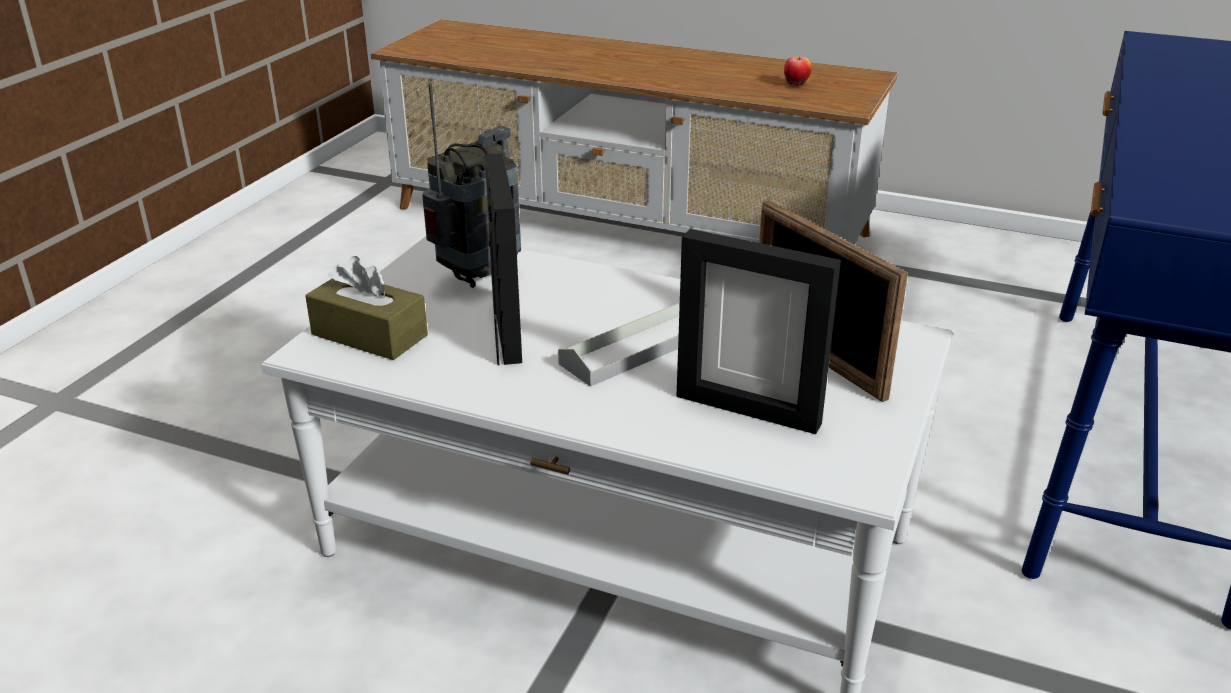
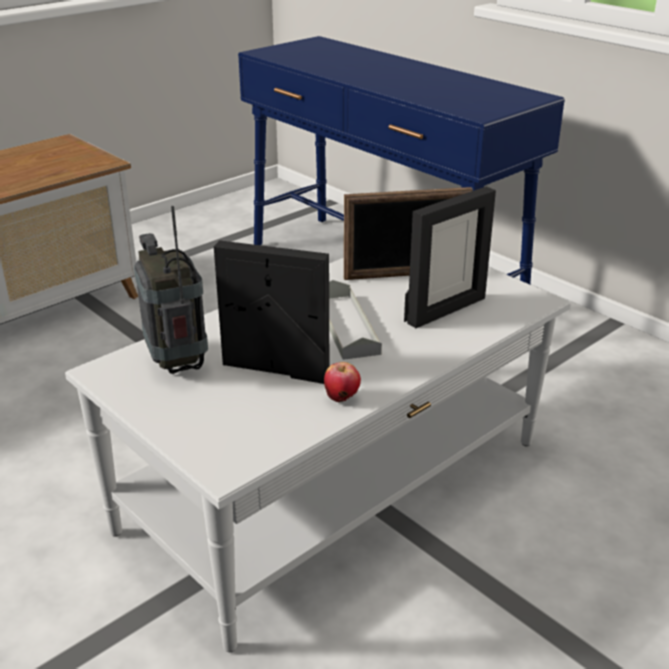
camera: 65 degrees left, 0 degrees up
brown tissue box [305,256,428,360] -> none
apple [784,56,812,86] -> apple moved to [324,362,361,403]

